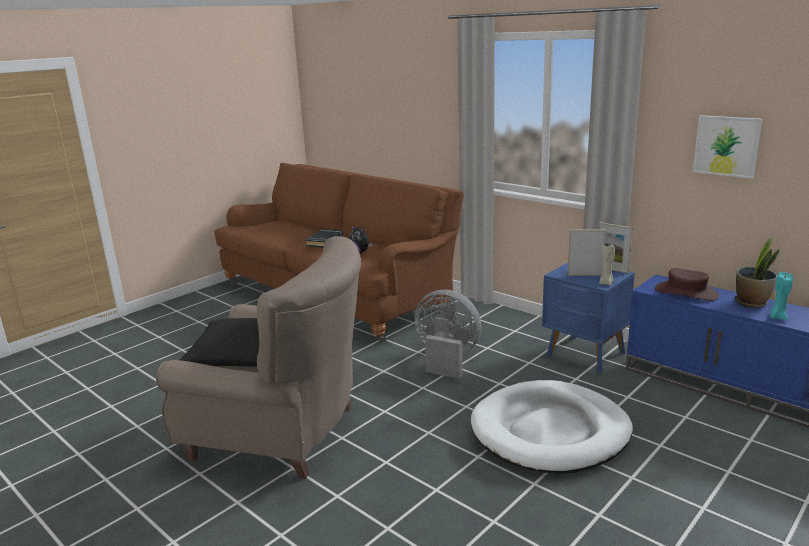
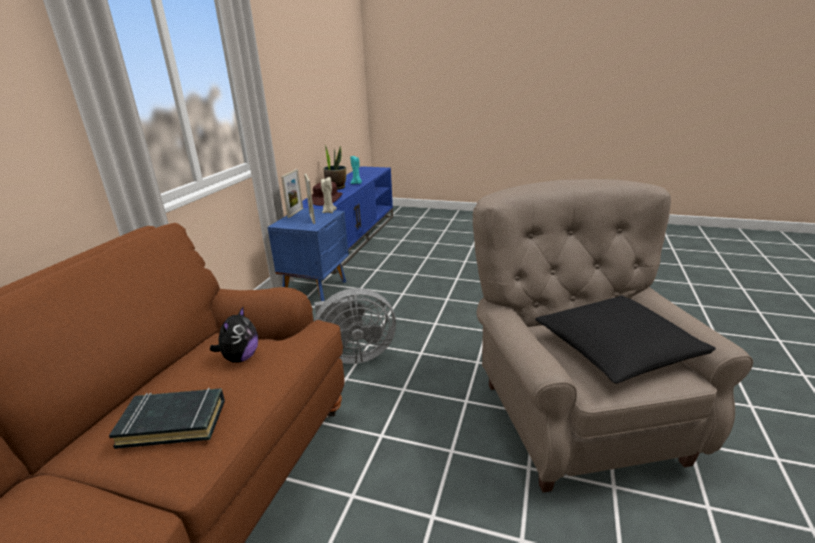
camera: 115 degrees left, 5 degrees up
grey fan [414,289,481,379] -> grey fan turned 105 degrees counterclockwise [314,288,396,364]
white dog bed [471,380,633,474] -> none
picture [693,115,762,179] -> none

